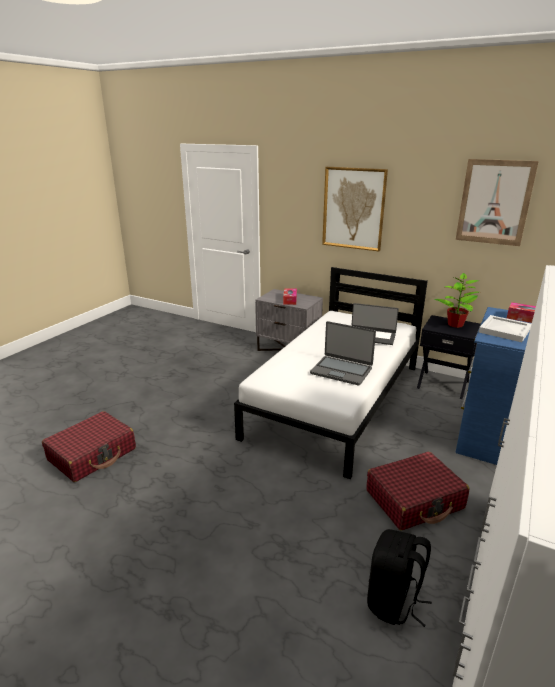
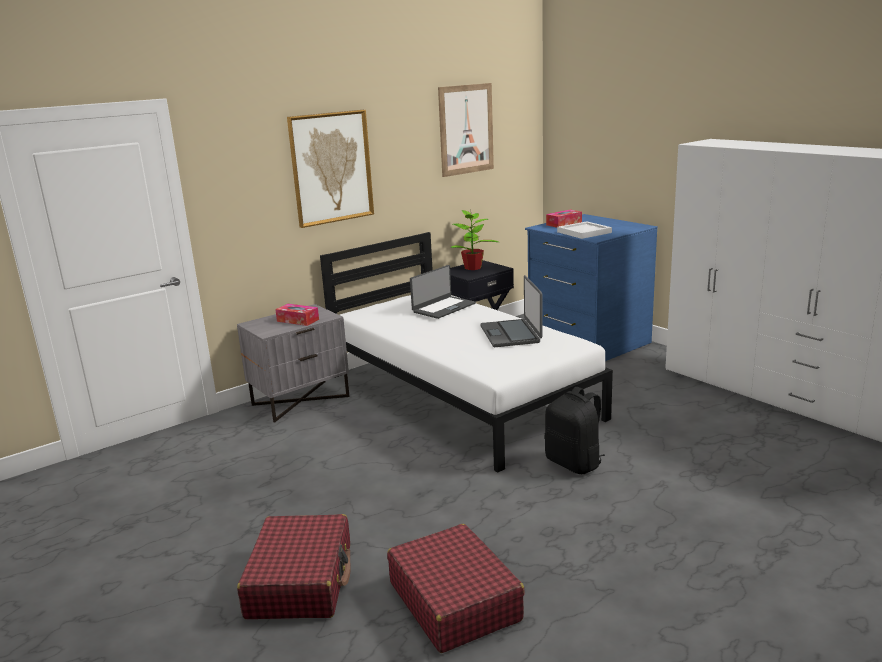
camera: 65 degrees left, 5 degrees down
laptop [310,321,376,386] -> laptop turned 120 degrees clockwise [480,275,543,347]
red suitcase [366,452,469,530] -> red suitcase moved to [237,514,351,619]
black backpack [367,529,432,627] -> black backpack moved to [544,387,605,474]

